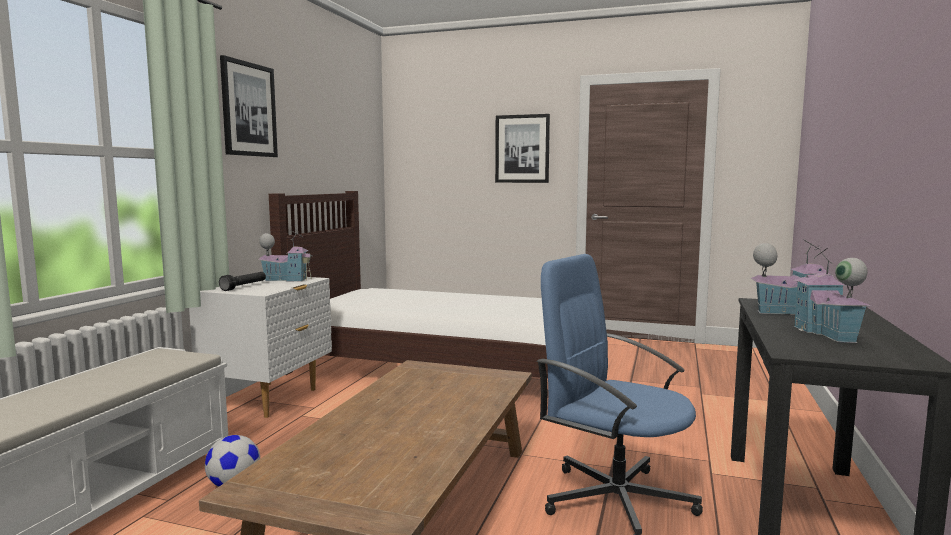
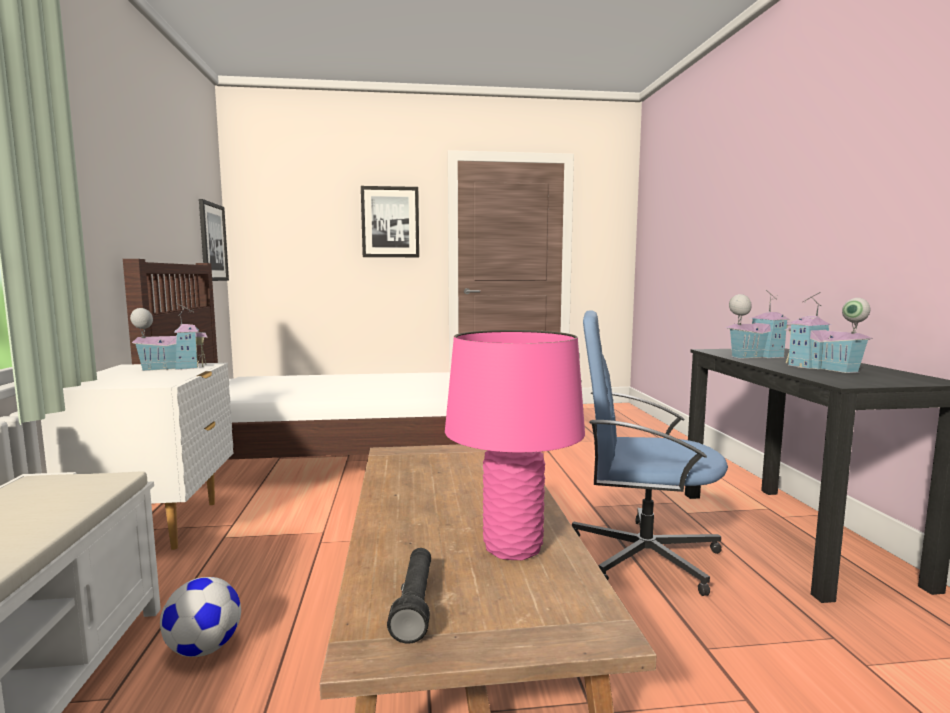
camera: 25 degrees left, 0 degrees up
black flashlight [219,272,266,291] -> black flashlight moved to [387,548,431,644]
picture [220,55,278,157] -> picture moved to [199,199,229,281]
none -> pink table lamp [445,330,585,560]

